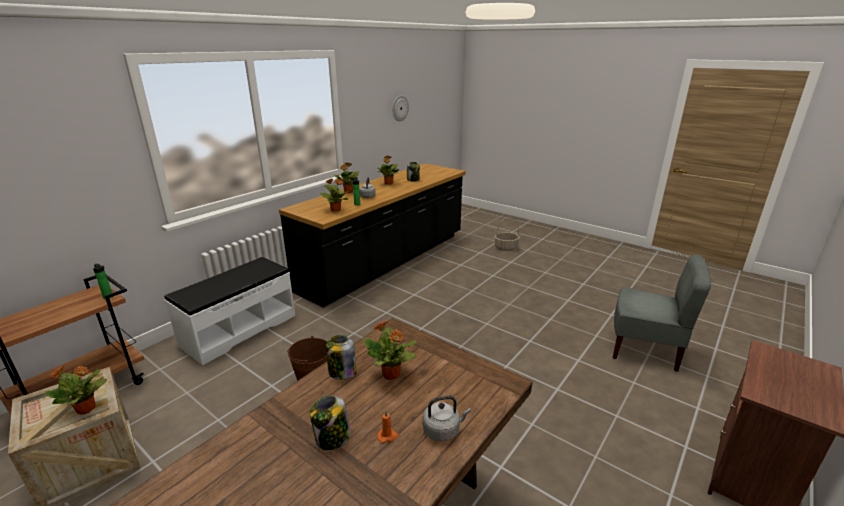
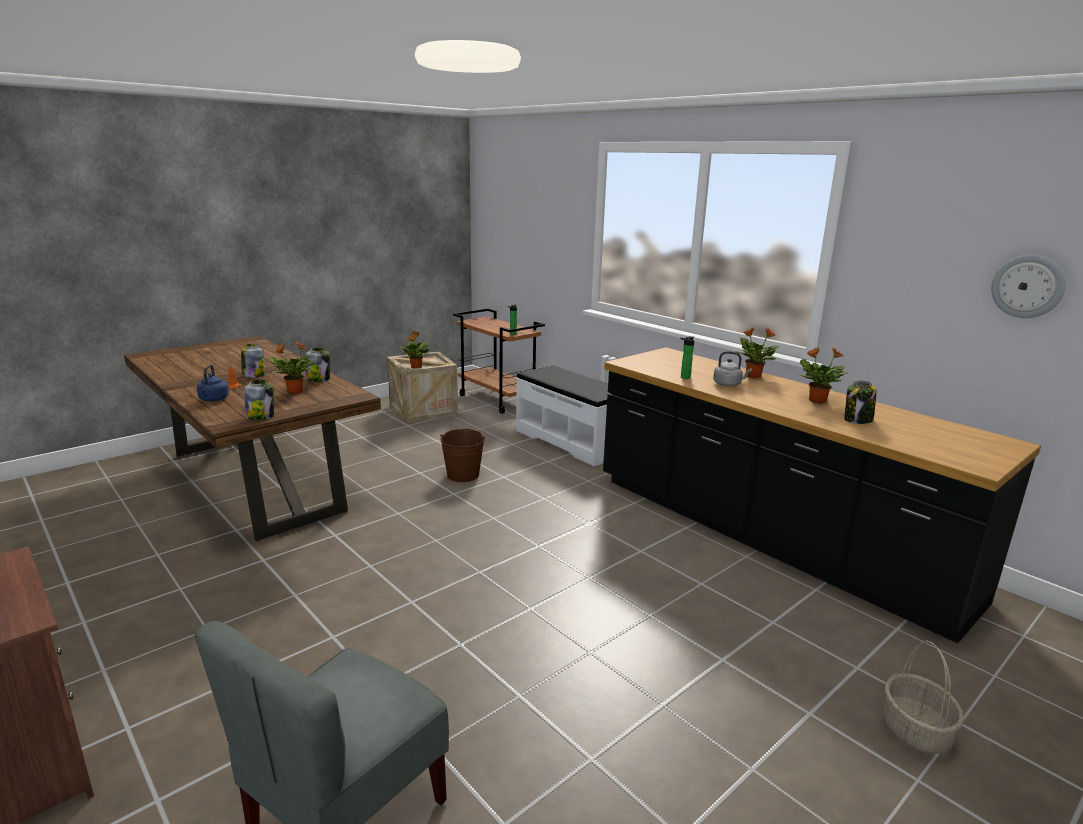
camera: 100 degrees right, 5 degrees down
potted plant [320,178,348,212] -> none
grey kettle [423,396,471,442] -> blue kettle [197,365,229,401]
none -> jar [244,379,274,420]

